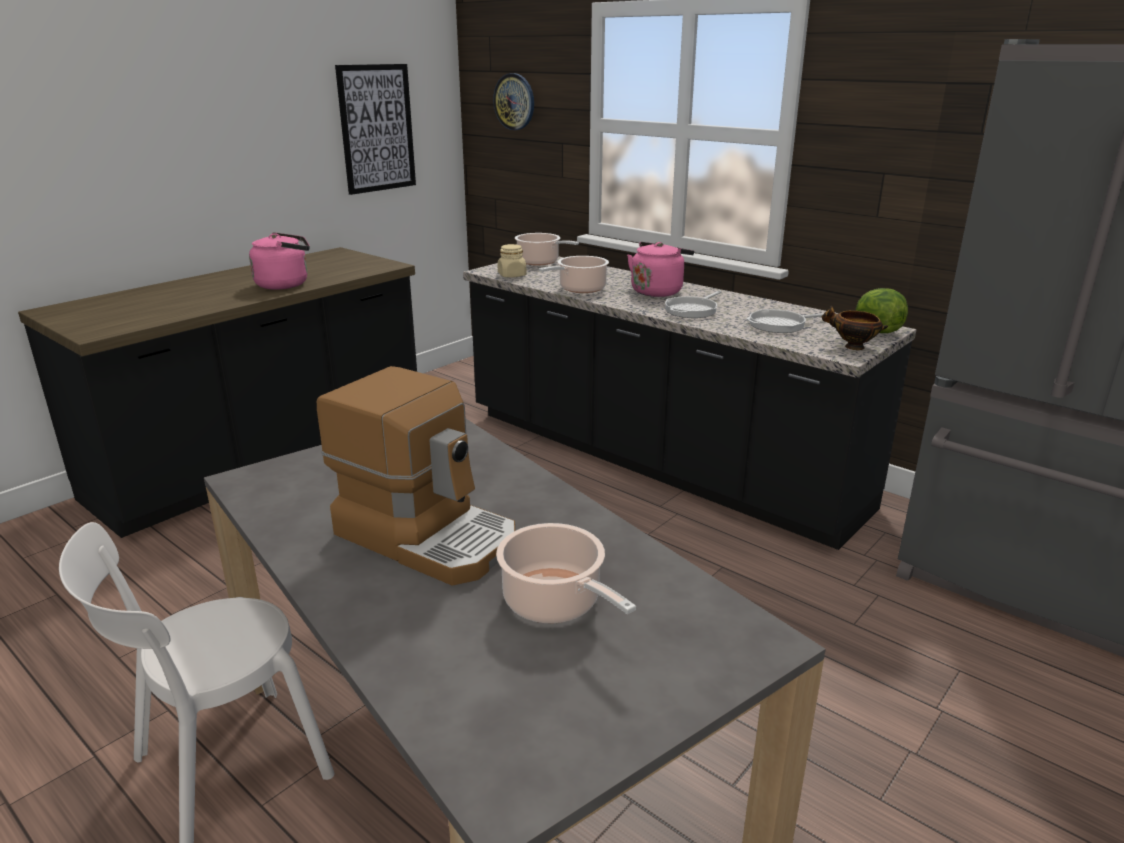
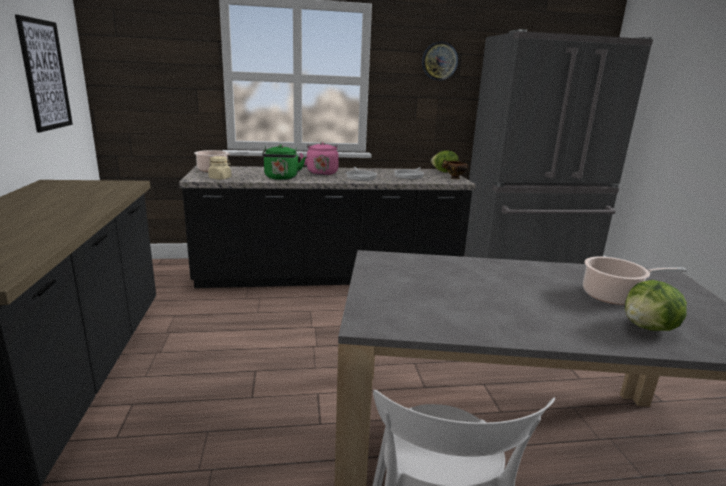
camera: 50 degrees left, 5 degrees down
pink kettle [249,232,310,290] -> none
coffee machine [317,366,515,585] -> none
wall clock [493,73,534,130] -> wall clock moved to [422,42,458,80]
cooking pot [539,256,609,293] -> green kettle [262,145,306,180]
none -> lettuce [625,280,687,331]

